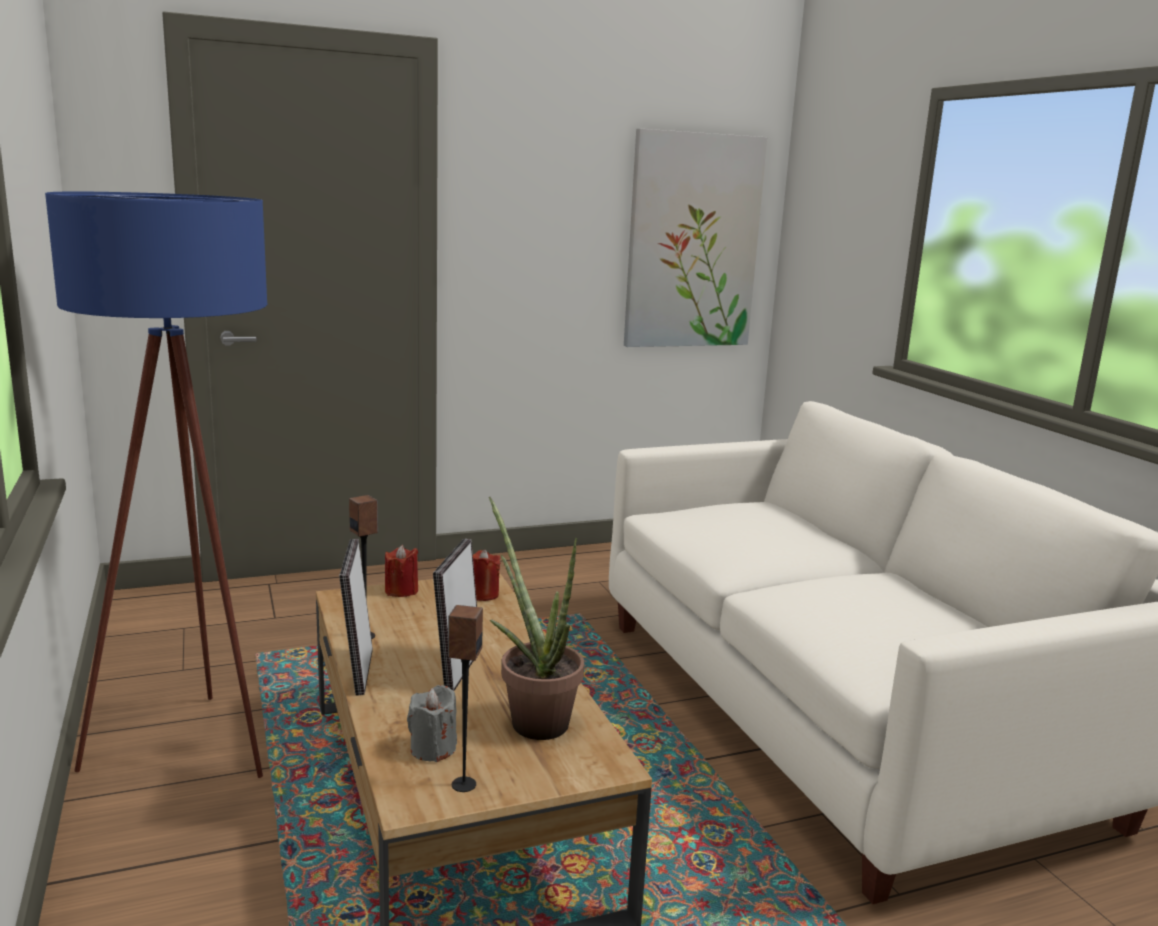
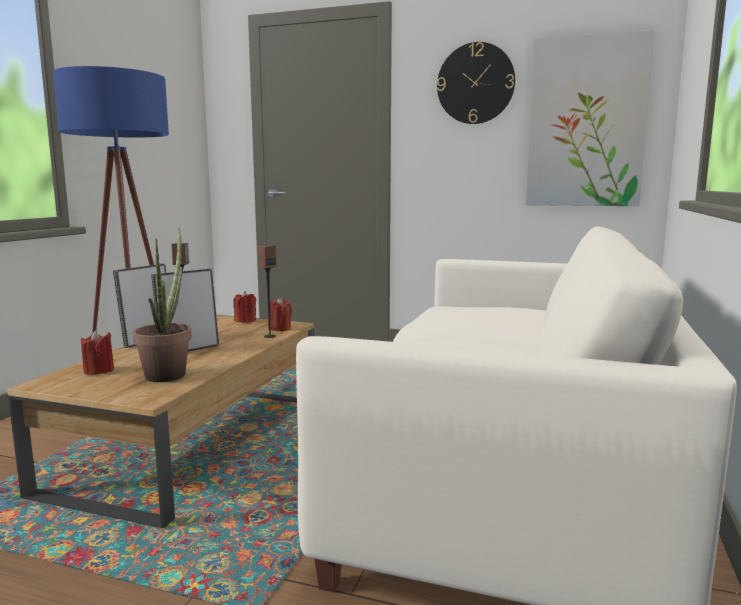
camera: 40 degrees right, 5 degrees down
grey candle [407,685,457,762] -> red candle [81,330,114,375]
speaker [448,605,483,792] -> speaker moved to [258,245,276,338]
none -> wall clock [437,42,515,124]

